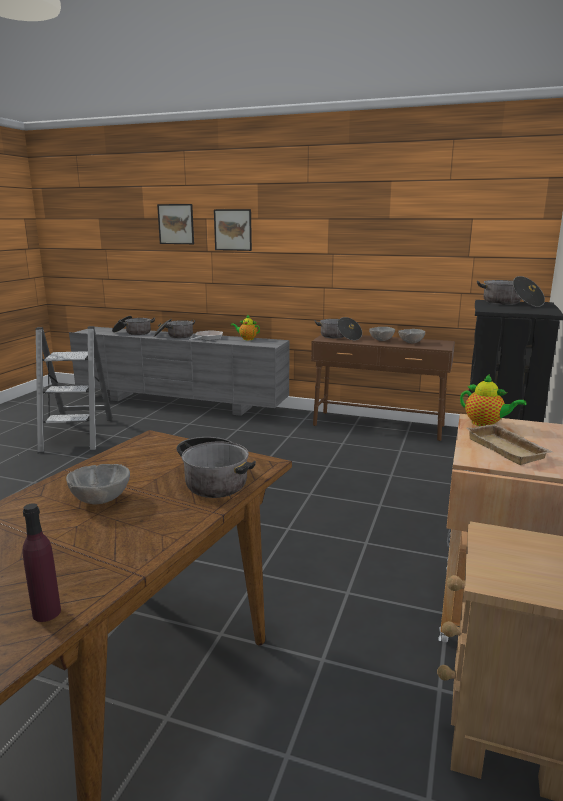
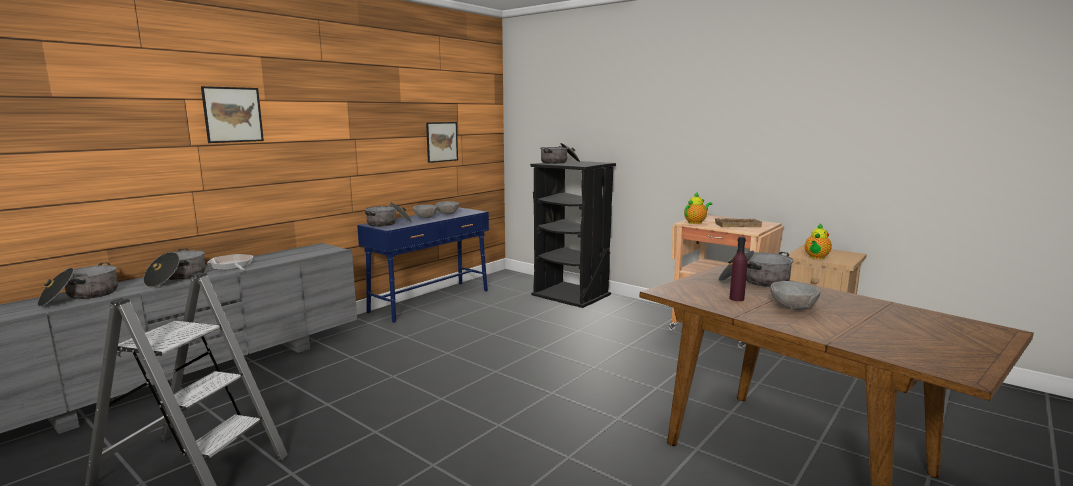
camera: 70 degrees left, 5 degrees down
purple bottle [23,503,61,622] -> purple bottle moved to [729,237,747,301]
picture [157,204,194,244] -> picture moved to [426,122,458,163]
teapot [231,314,260,340] -> teapot moved to [805,223,832,259]
brown console table [311,335,455,441] -> blue console table [357,207,489,323]

